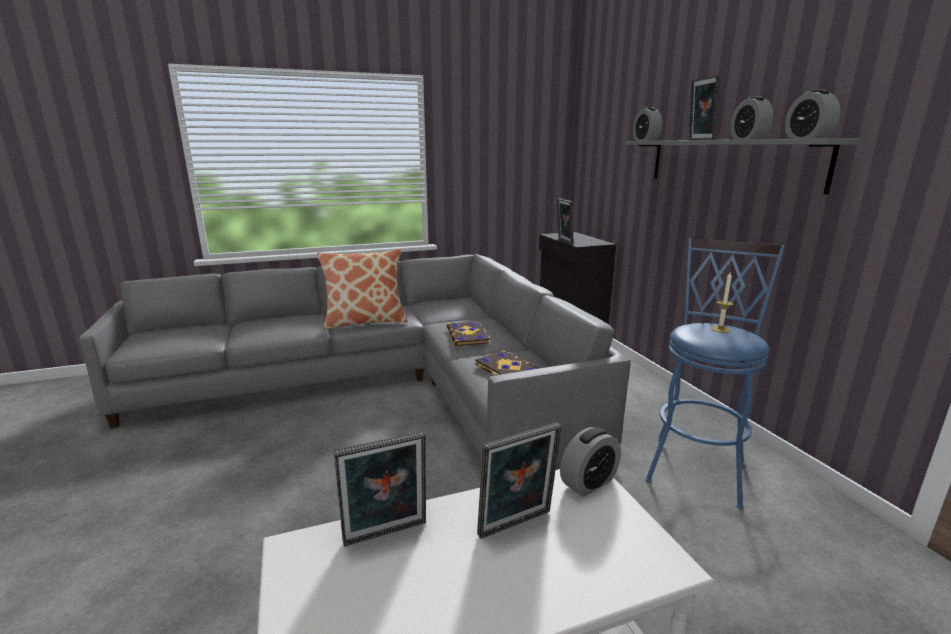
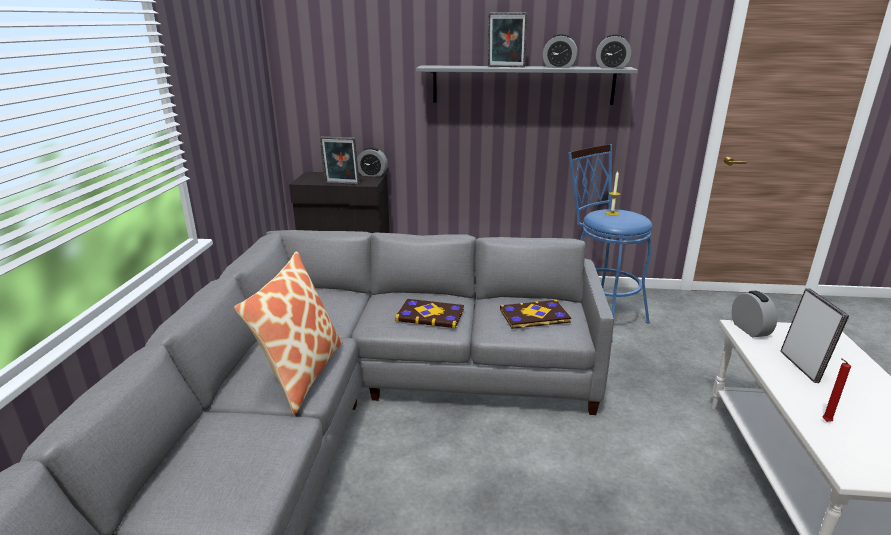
camera: 65 degrees left, 5 degrees up
picture frame [334,431,426,546] -> red candle [822,358,851,422]
alarm clock [633,107,662,141] -> alarm clock moved to [357,147,388,177]

